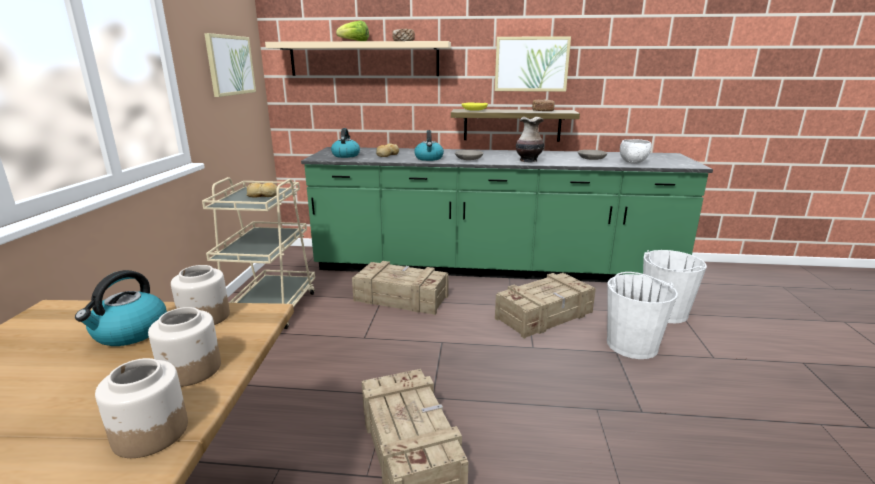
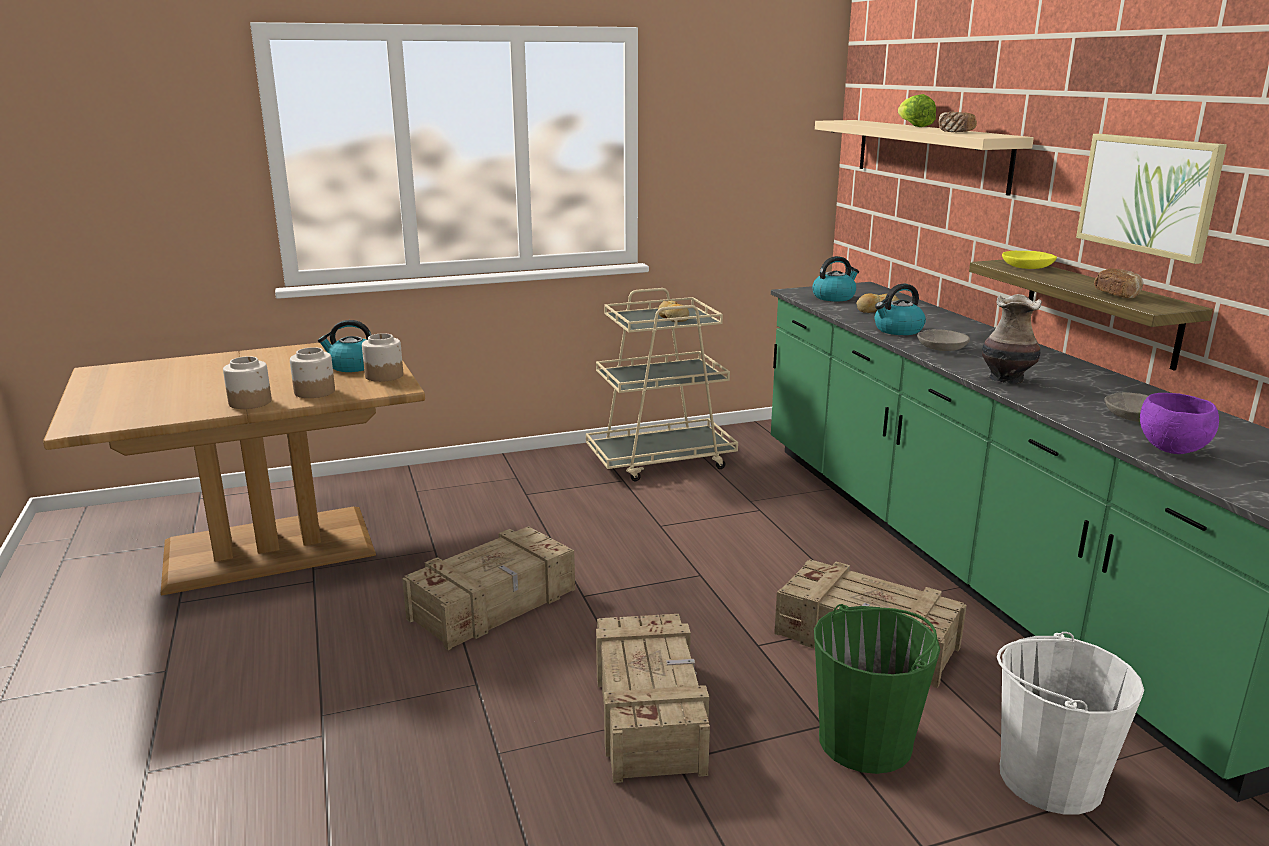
camera: 65 degrees right, 0 degrees up
picture [204,33,256,97] -> none
crate [352,261,449,315] -> crate moved to [596,614,710,783]
white bucket [607,272,678,359] -> green bucket [814,604,941,774]
white bowl [620,139,651,164] -> purple bowl [1140,393,1219,454]

